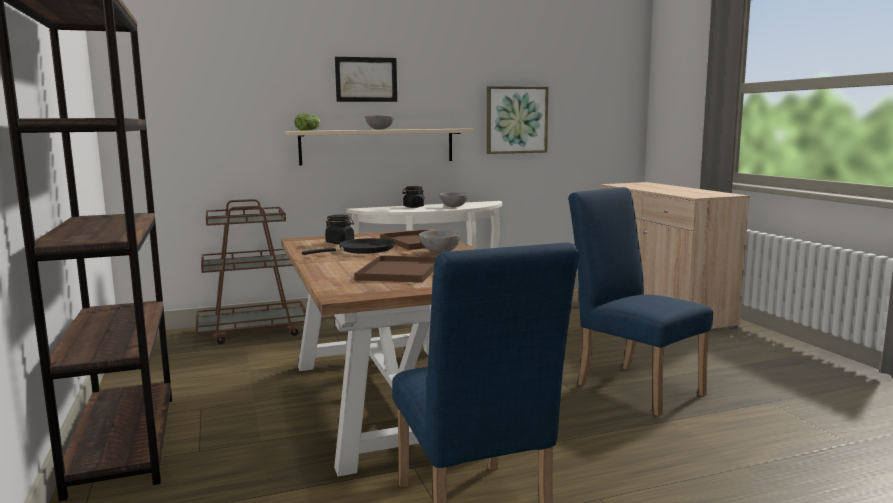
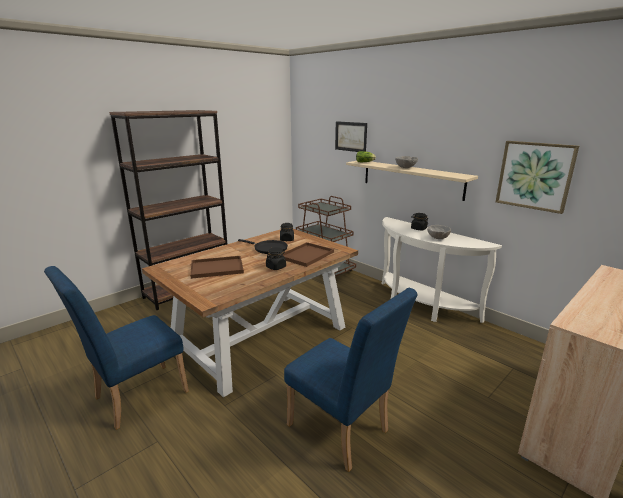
camera: 65 degrees right, 10 degrees up
picture [335,57,397,102] -> picture moved to [335,121,367,152]
grey bowl [419,230,461,253] -> black jar [266,247,286,270]
blue chair [568,187,713,416] -> blue chair turned 105 degrees clockwise [284,288,417,472]

